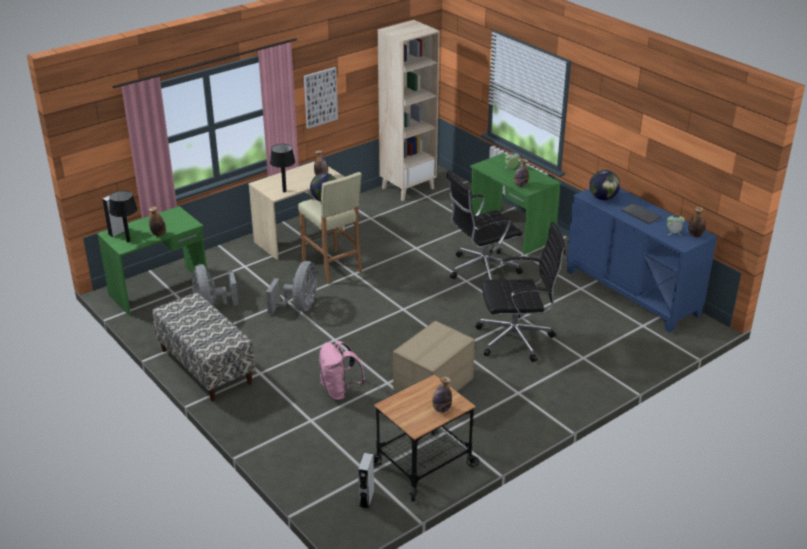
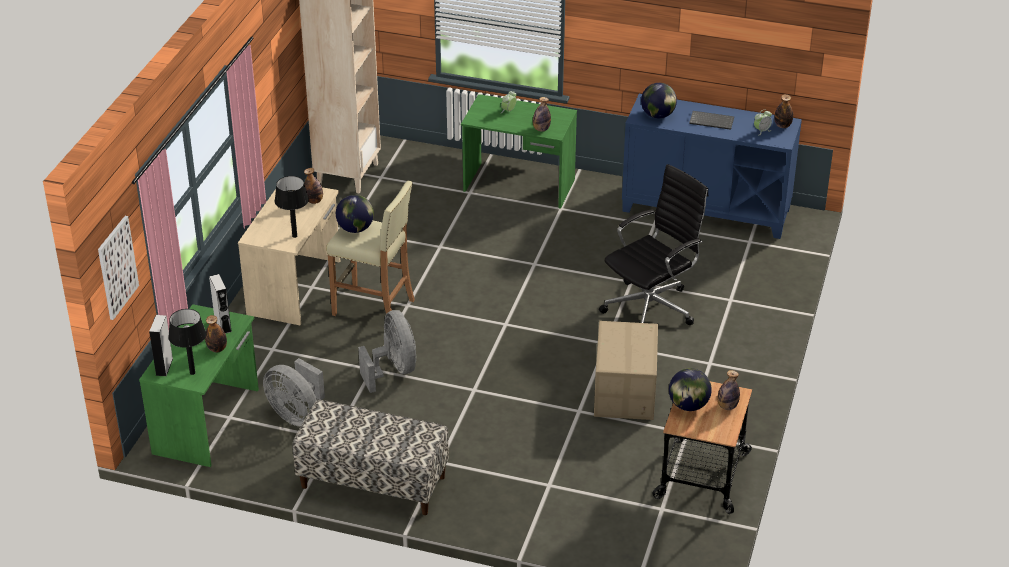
camera: 35 degrees left, 5 degrees up
picture [304,67,338,129] -> picture moved to [98,216,139,320]
pink backpack [319,341,365,401] -> none
grey speaker [358,453,374,509] -> grey speaker moved to [209,274,232,334]
black office chair [447,170,523,280] -> none
none -> globe [669,368,712,411]

